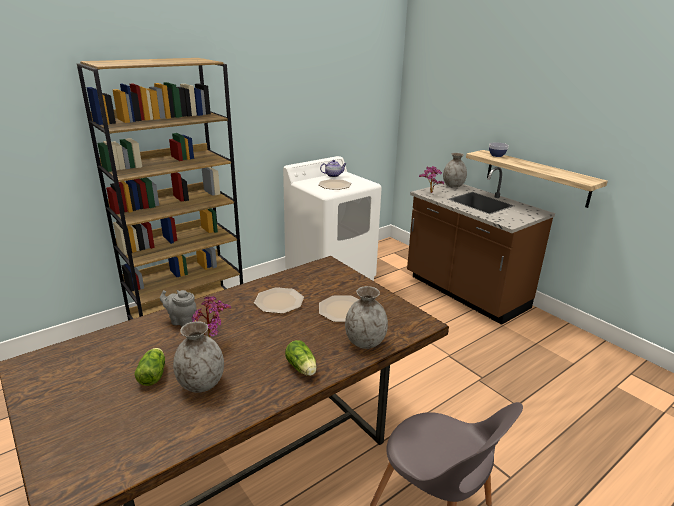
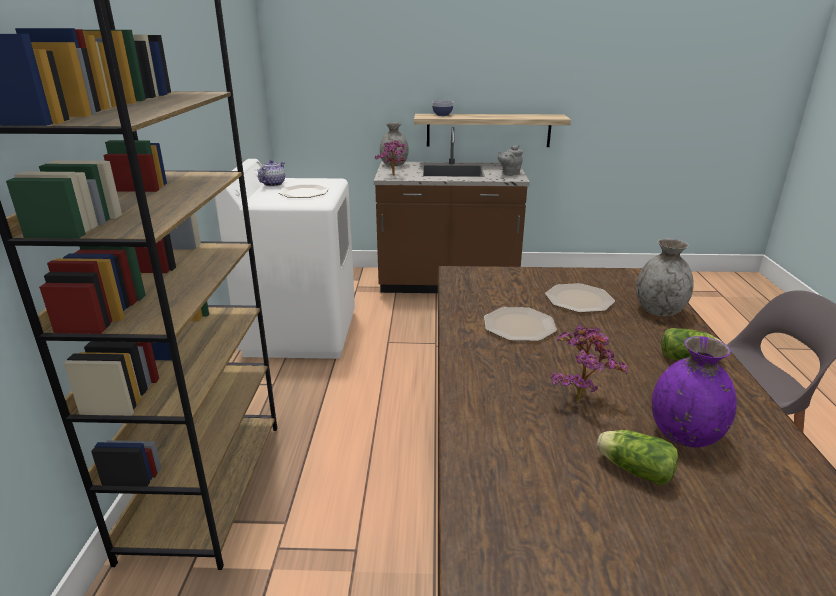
camera: 50 degrees left, 0 degrees up
grey teapot [160,290,196,327] -> grey teapot moved to [498,145,523,176]
grey vase [173,321,224,393] -> purple vase [652,336,737,448]

